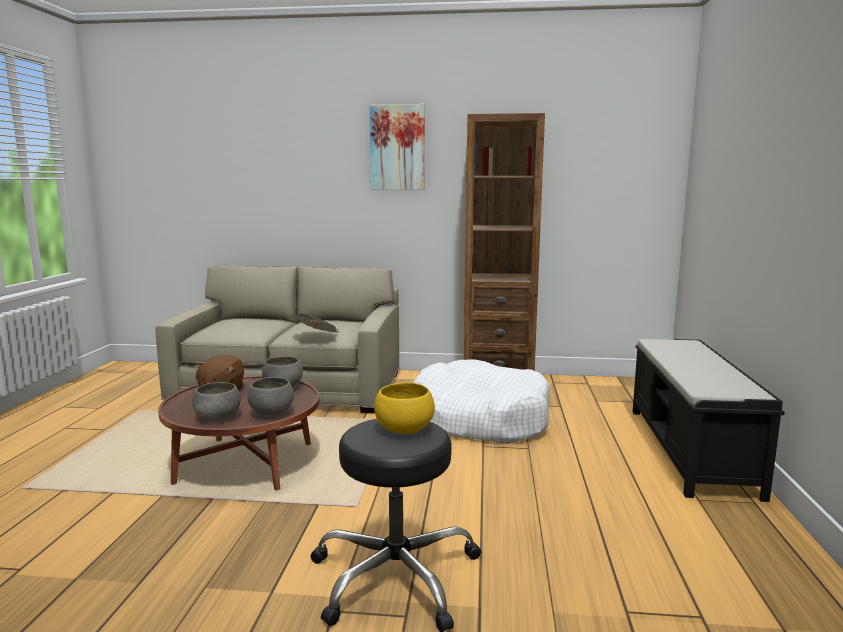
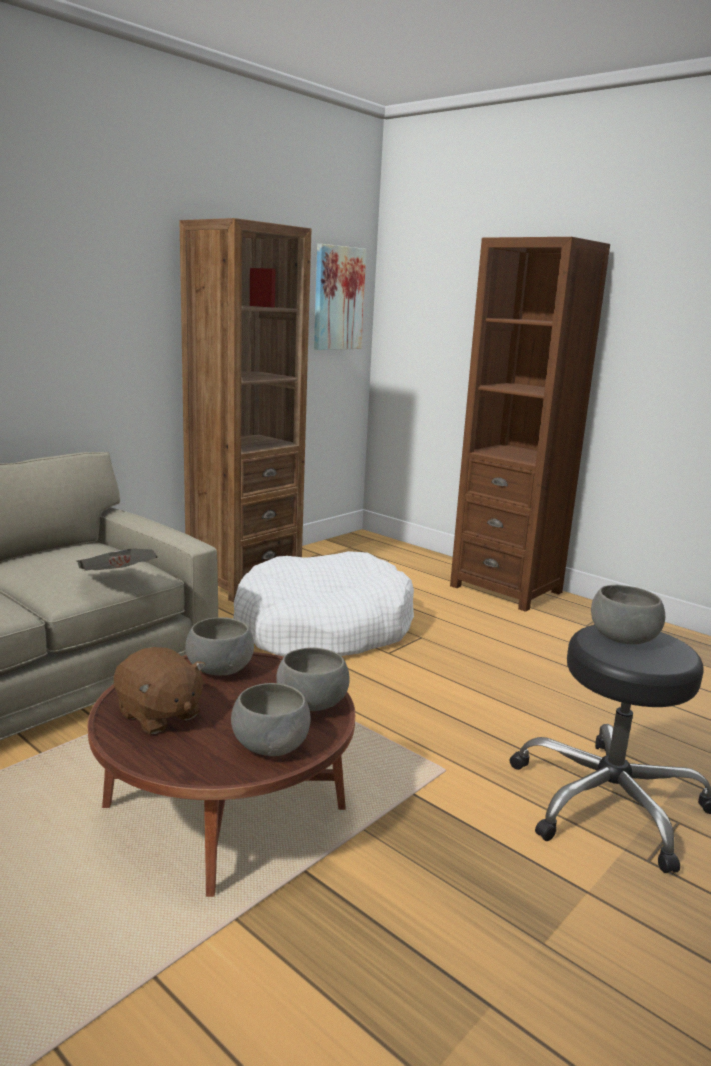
camera: 55 degrees left, 5 degrees up
picture [370,104,425,190] -> picture moved to [314,244,366,350]
yellow bowl [374,382,435,434] -> grey bowl [591,585,665,644]
black bench [632,339,785,502] -> brown bookcase [450,237,610,612]

